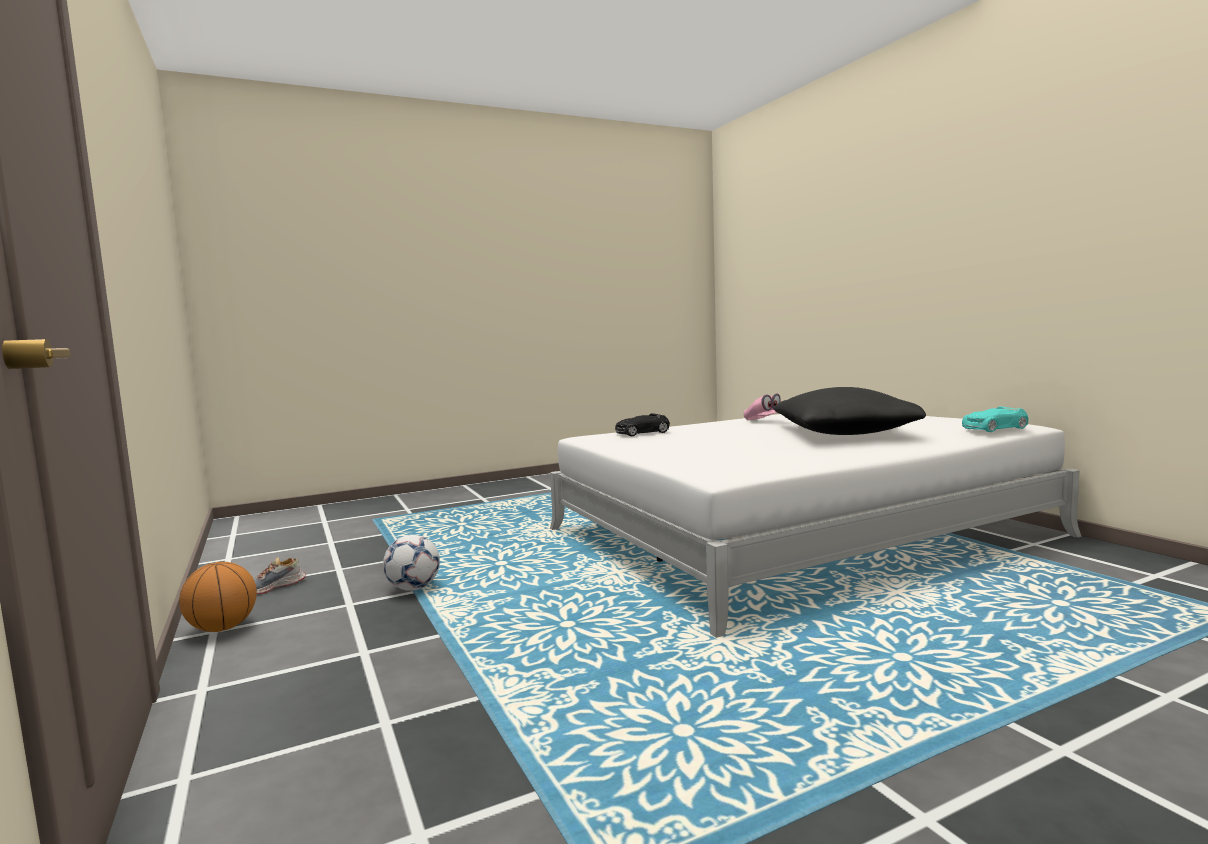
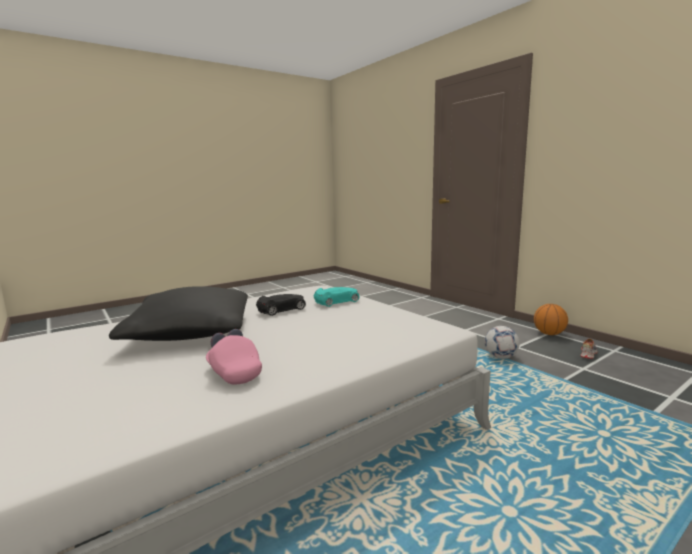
camera: 170 degrees right, 5 degrees up
black toy car [615,413,670,436] -> black toy car moved to [256,294,306,316]
turquoise toy car [962,406,1029,432] -> turquoise toy car moved to [314,287,359,307]

